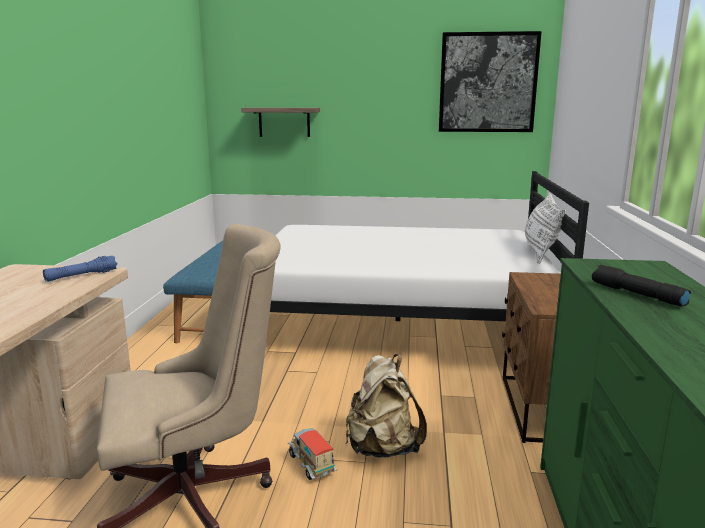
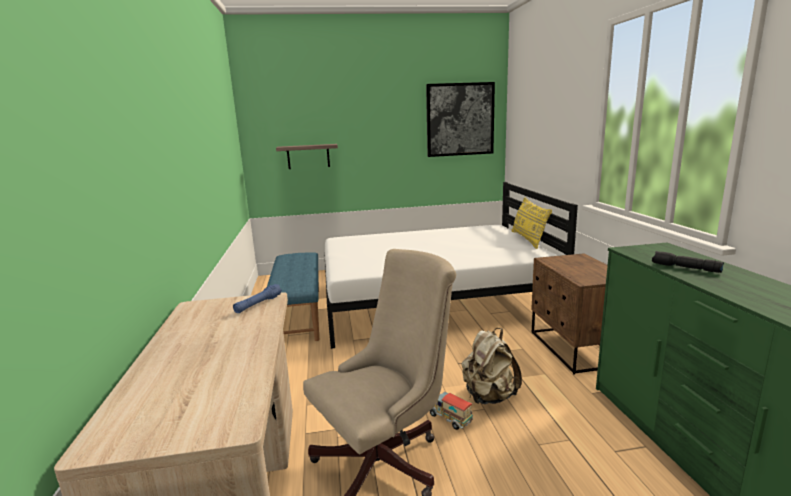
camera: 15 degrees left, 0 degrees up
white pillow [525,193,566,264] -> yellow pillow [511,197,552,249]

